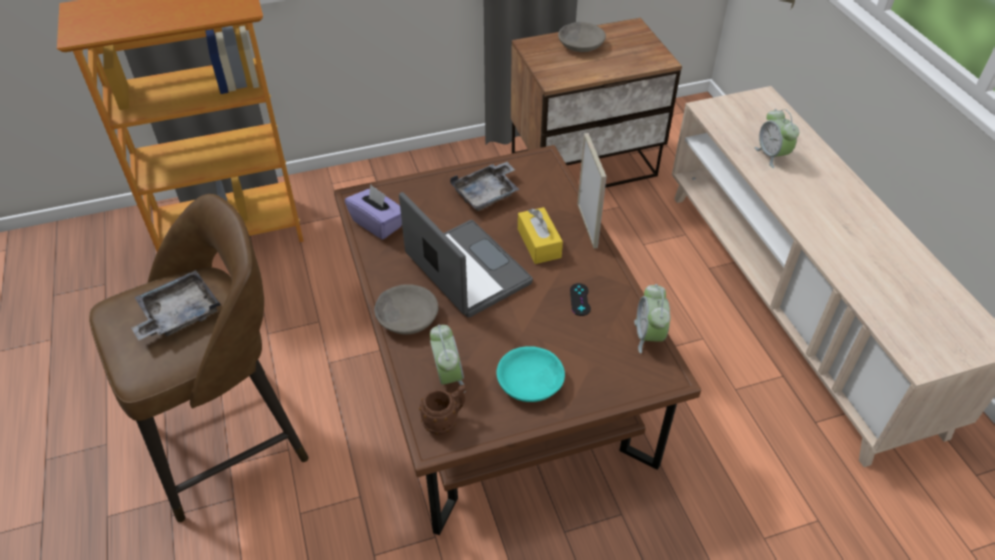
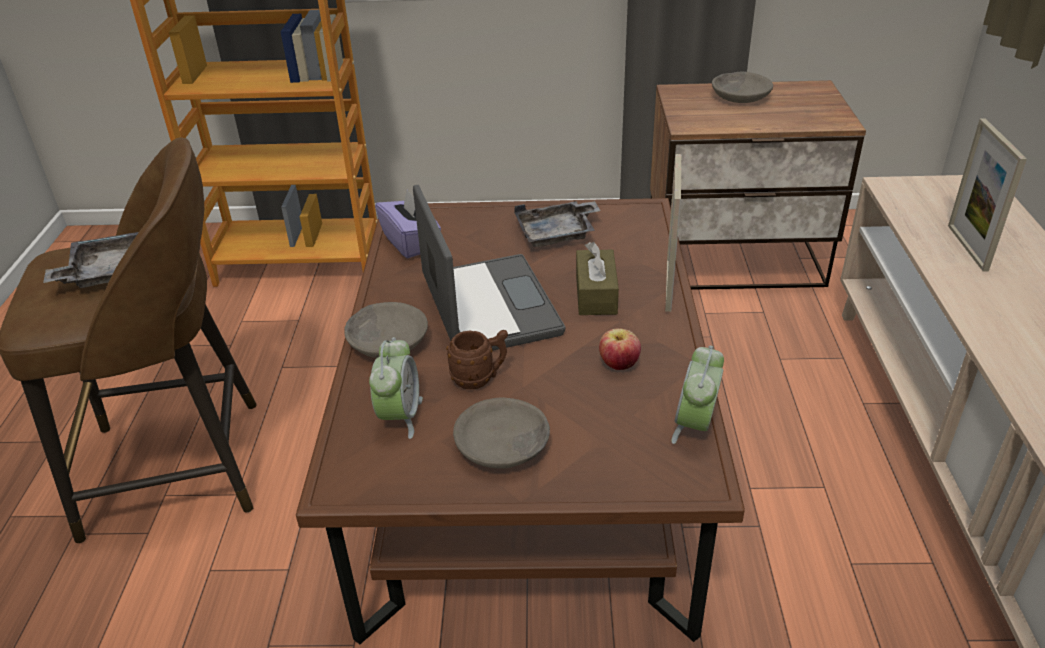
camera: 20 degrees right, 10 degrees down
brown mug [419,385,466,435] -> brown mug moved to [446,330,508,389]
turquoise bowl [496,346,565,402] -> grey bowl [453,398,550,469]
yellow tissue box [518,207,563,264] -> brown tissue box [576,242,619,315]
black game controller [570,283,591,316] -> apple [599,328,641,370]
alarm clock [754,109,799,168] -> picture frame [948,118,1027,272]

